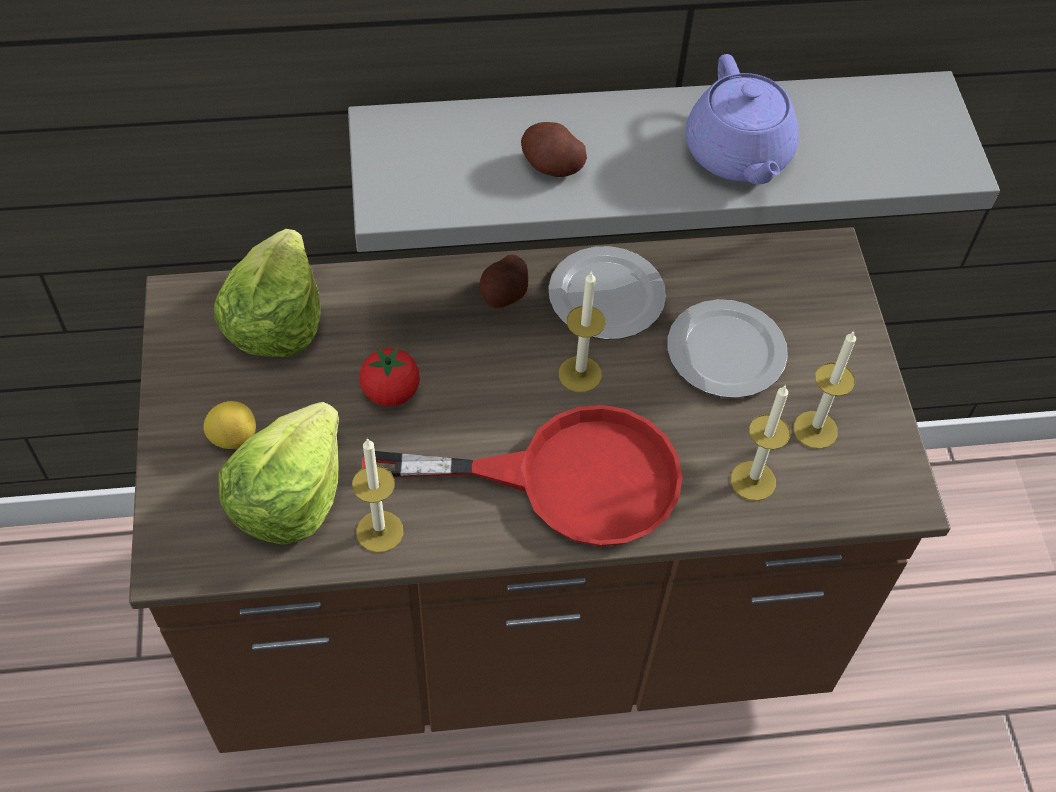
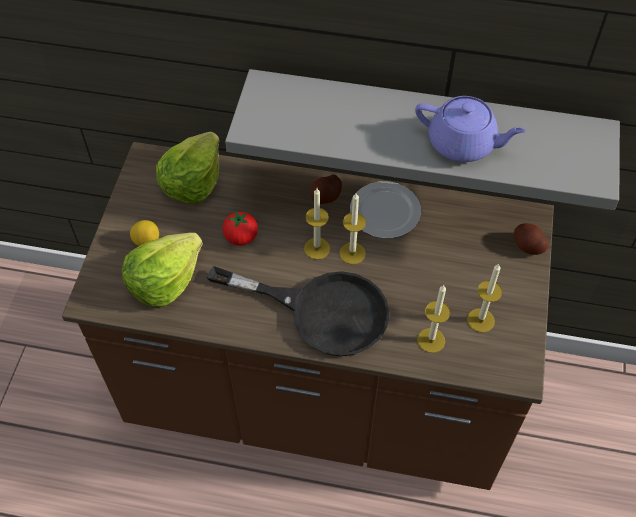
camera: 20 degrees right, 0 degrees up
candle [352,438,403,553] -> candle moved to [304,188,330,260]
red frying pan [362,405,683,546] -> black frying pan [207,266,390,356]
potato [521,122,587,177] -> potato moved to [514,223,548,255]
plate [668,299,788,398] -> none
purple teapot [686,54,799,184] -> purple teapot turned 75 degrees counterclockwise [415,96,526,162]

